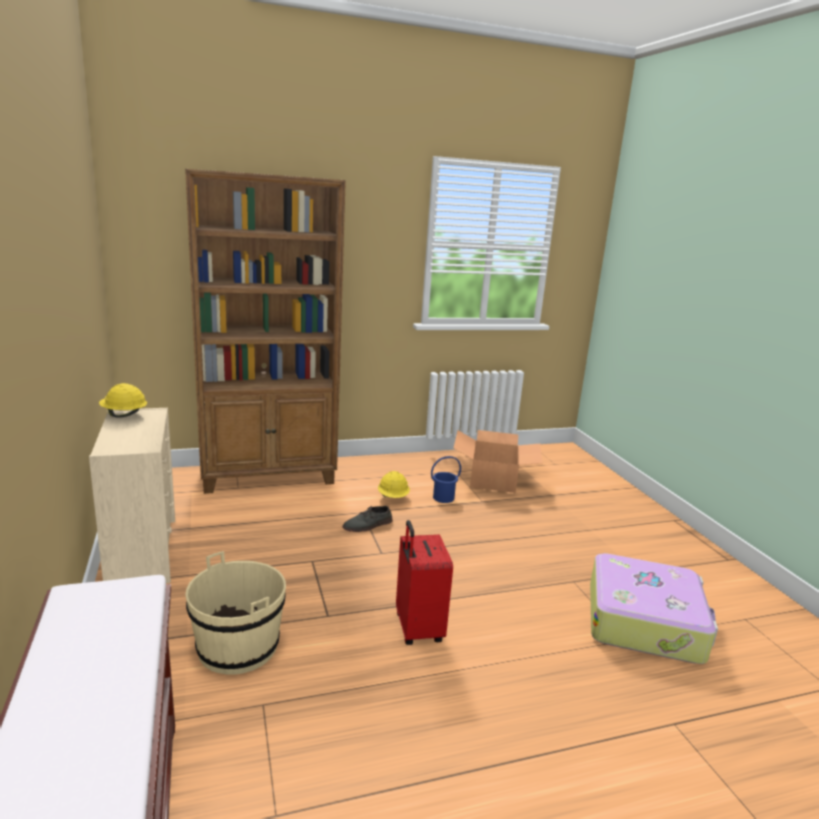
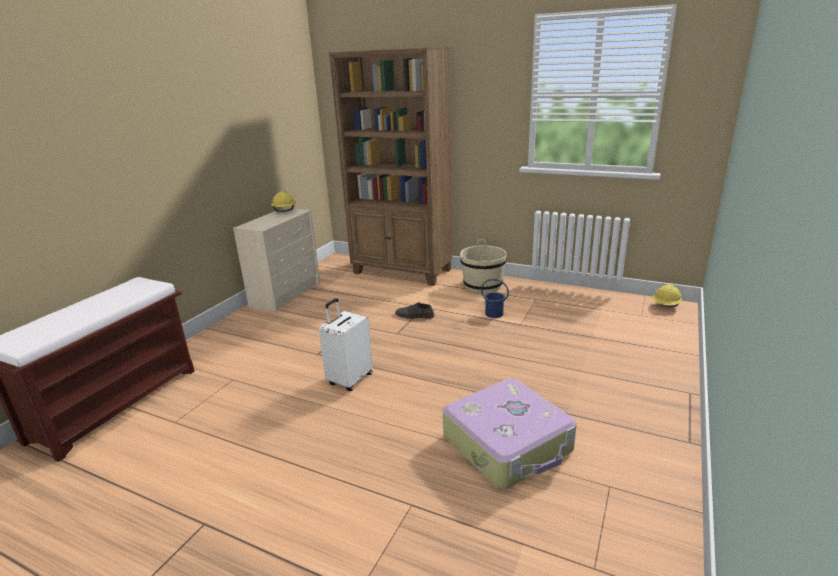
camera: 45 degrees right, 5 degrees up
beige bucket [185,551,286,675] -> beige bucket moved to [460,239,507,293]
yellow hard hat [378,471,410,498] -> yellow hard hat moved to [652,284,682,307]
red suitcase [396,520,453,645] -> white suitcase [319,298,373,391]
cardboard box [454,430,542,493] -> none

